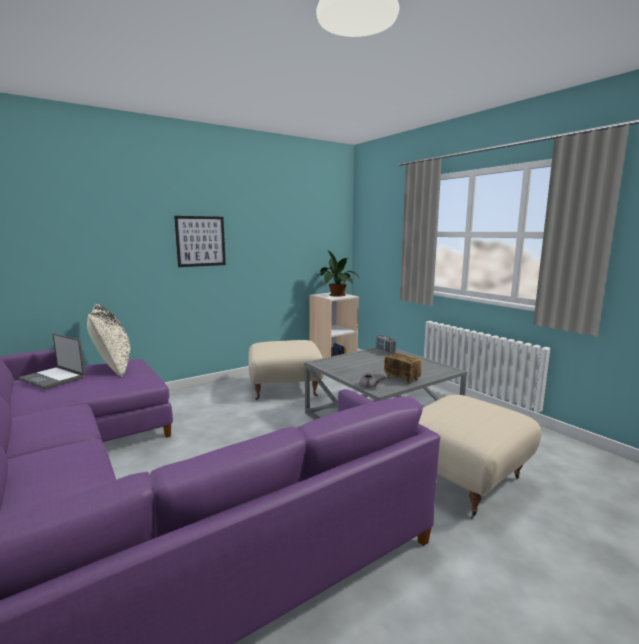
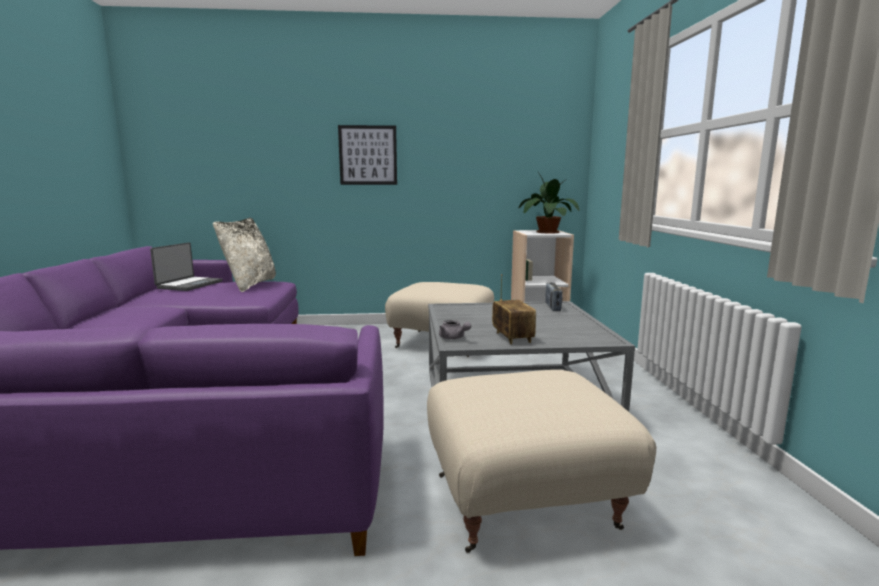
camera: 30 degrees right, 0 degrees up
laptop [19,333,85,389] -> laptop turned 135 degrees counterclockwise [150,242,223,291]

